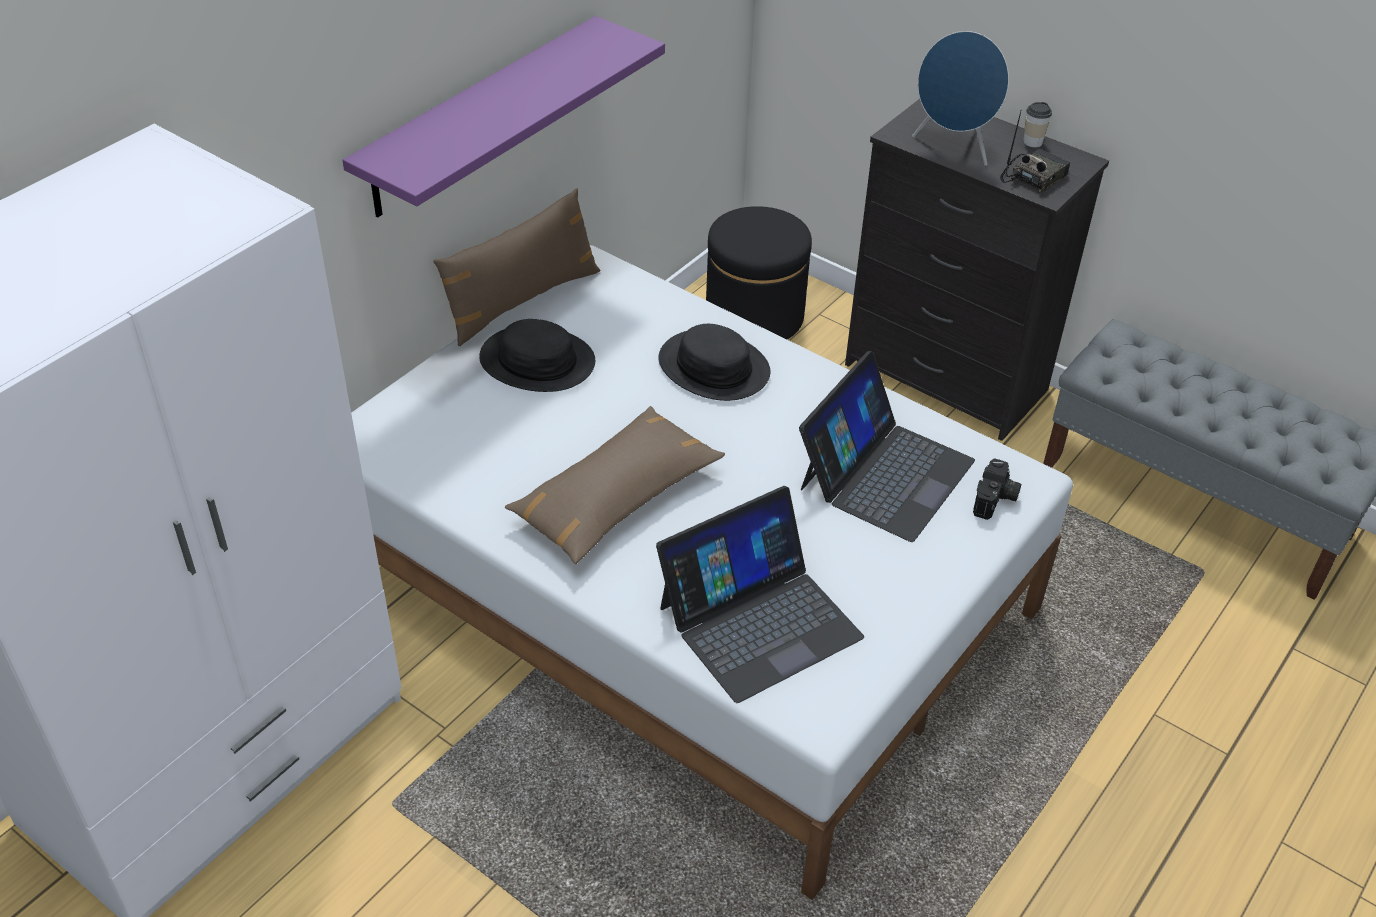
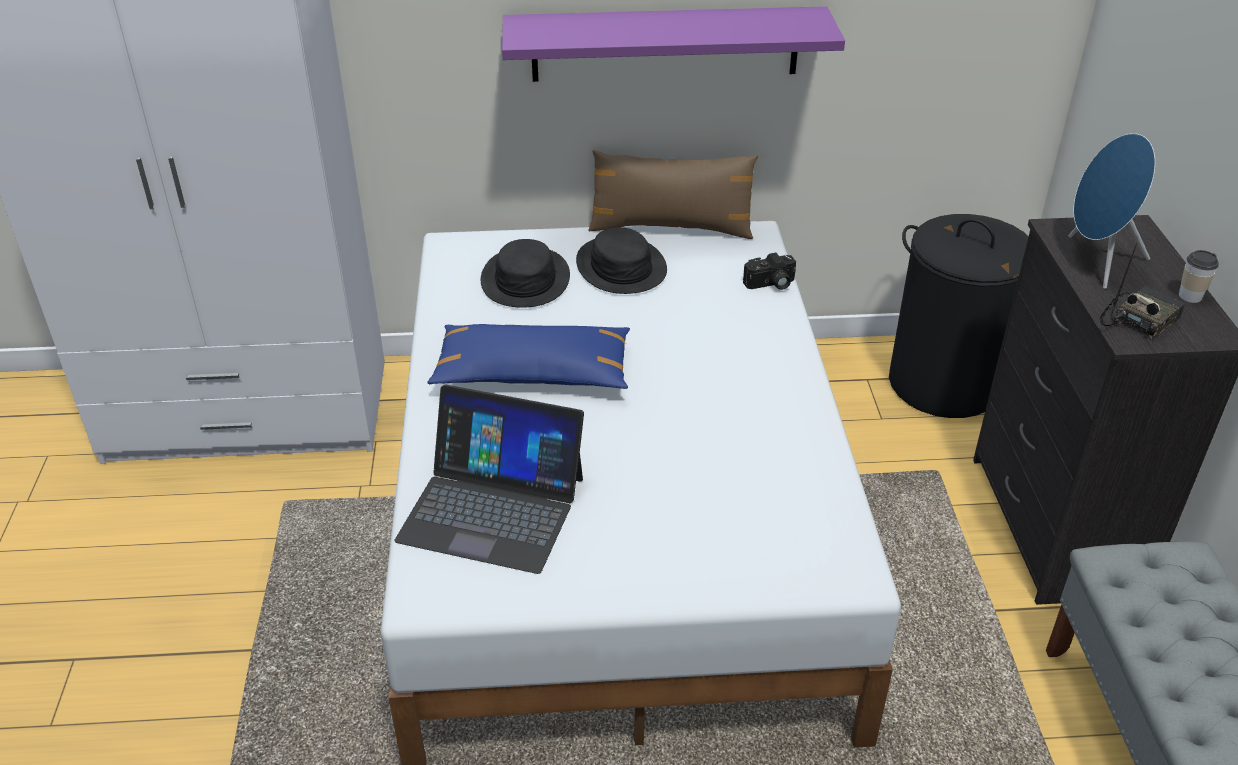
camera: 50 degrees right, 5 degrees down
brown pillow [505,406,725,564] -> blue pillow [427,324,630,389]
black hat [658,324,770,401] -> black hat moved to [481,239,570,308]
black ottoman [706,206,812,339] -> black laundry basket [889,214,1029,418]
laptop [799,351,975,542] -> none
camera [973,458,1021,520] -> camera moved to [743,253,796,290]
radio [1000,109,1070,193] -> radio turned 45 degrees counterclockwise [1100,243,1185,341]

